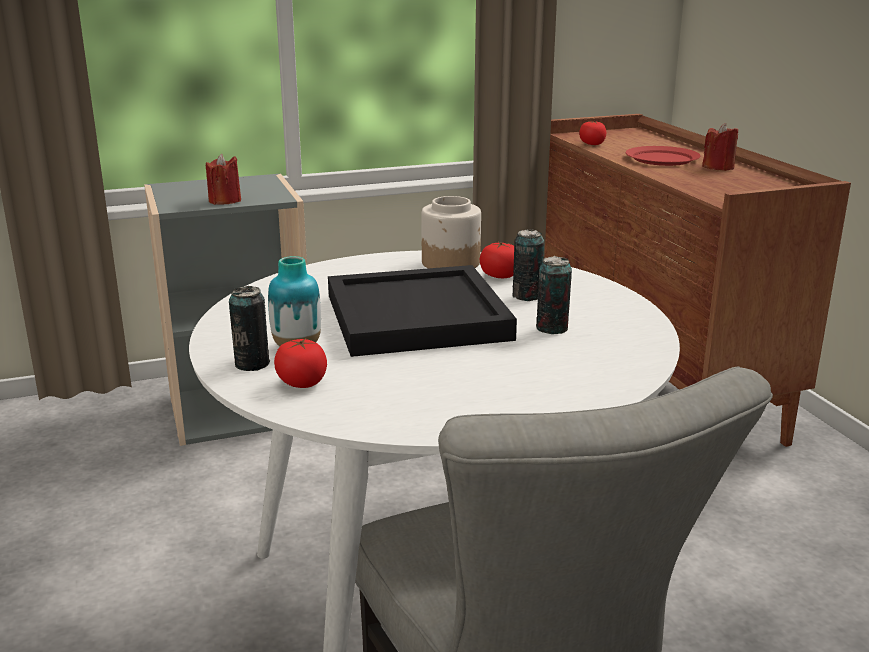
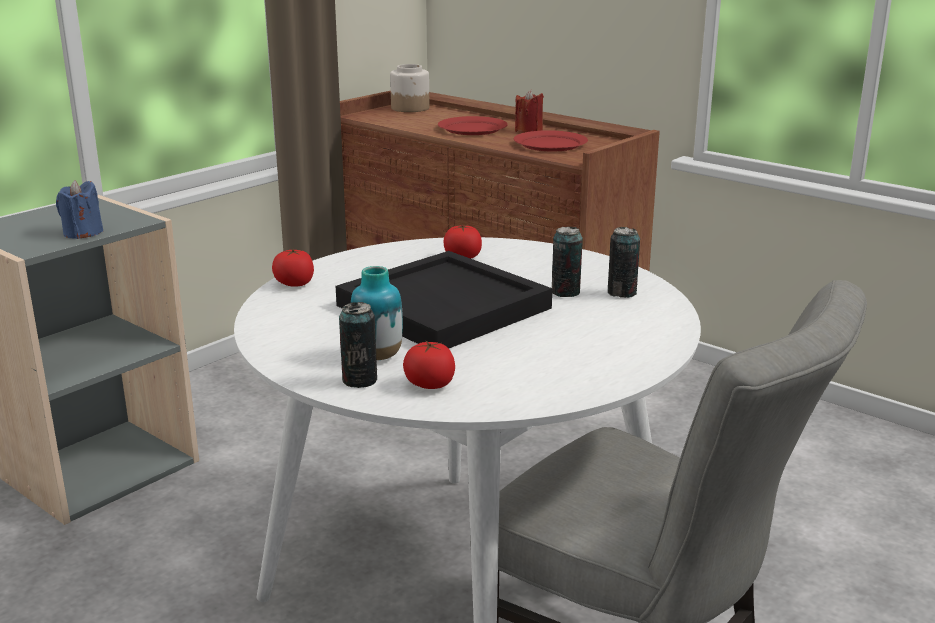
camera: 30 degrees left, 0 degrees up
red candle [206,154,241,205] -> blue candle [56,180,103,239]
jar [421,196,481,268] -> jar moved to [390,64,429,112]
can [512,229,544,301] -> can moved to [608,227,640,298]
tomato [579,121,606,145] -> tomato moved to [272,249,314,287]
none -> red plate [514,130,588,151]

